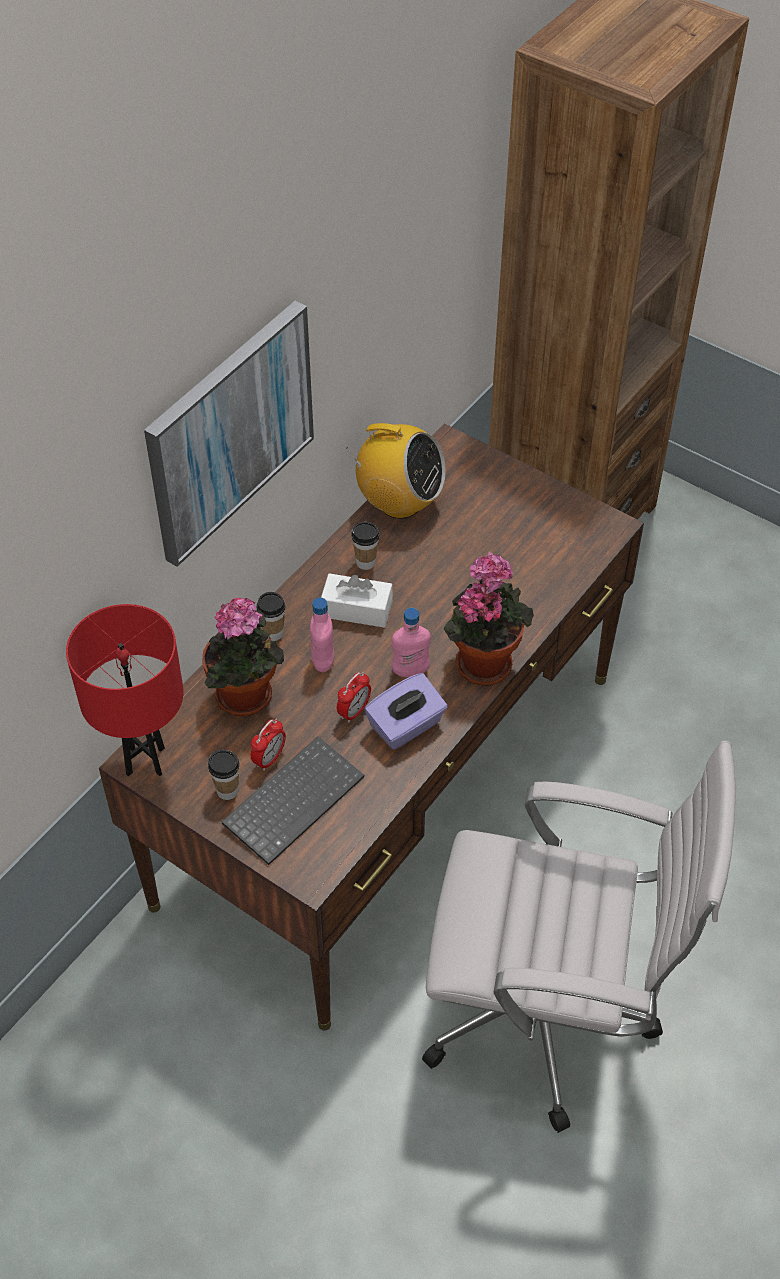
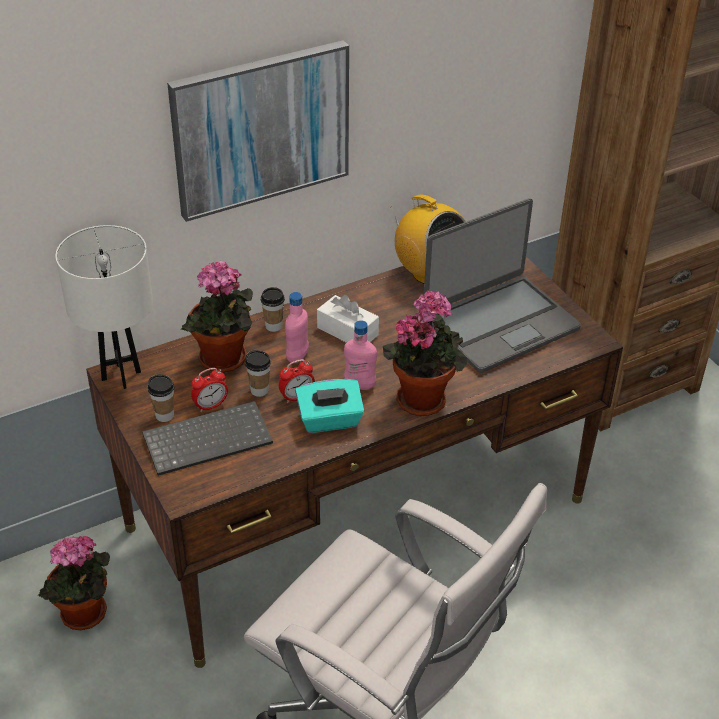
camera: 25 degrees right, 10 degrees down
red table lamp [66,604,184,776] -> white table lamp [56,225,153,389]
cup [351,522,379,570] -> cup moved to [245,350,271,397]
purple tissue box [364,673,448,750] -> turquoise tissue box [295,379,364,433]
none -> potted plant [38,536,110,630]
none -> laptop [424,198,581,373]

